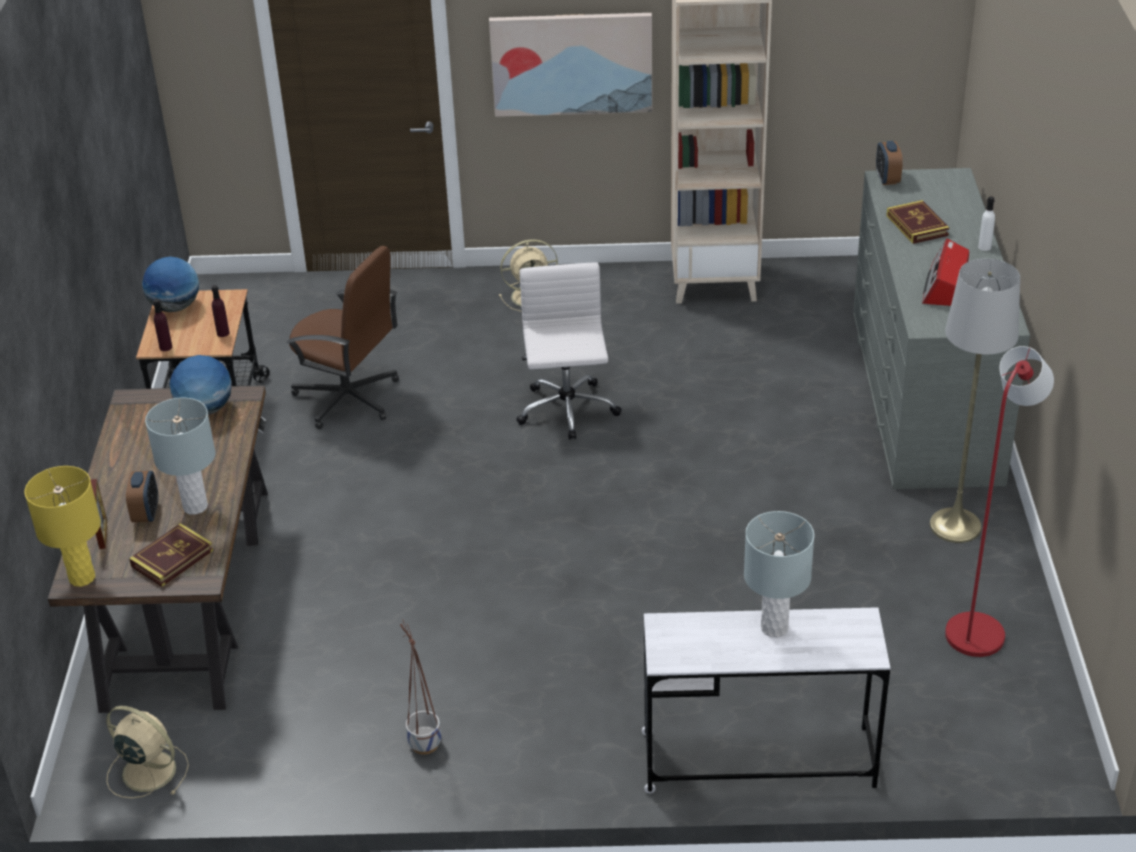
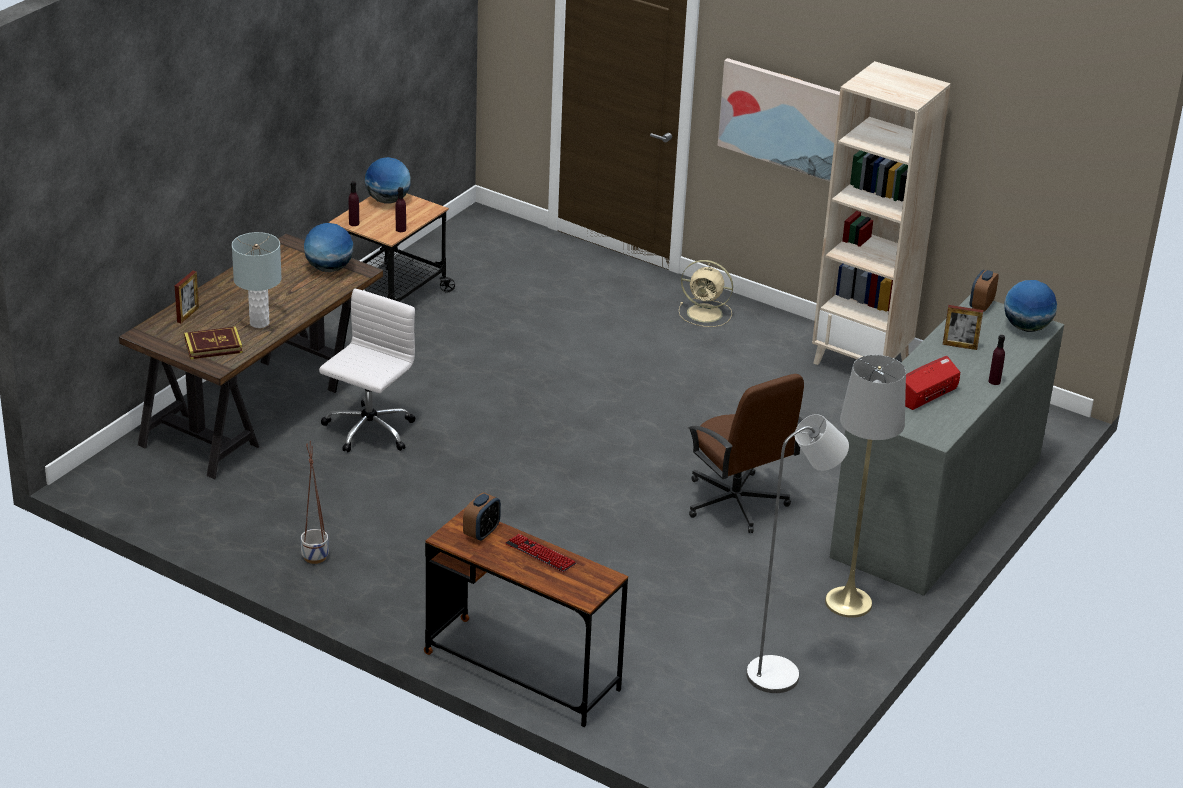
camera: 30 degrees right, 5 degrees down
yellow table lamp [24,466,101,587] -> none
beige fan [106,706,189,798] -> none
alarm clock [126,471,158,522] -> alarm clock moved to [463,492,501,541]
brown office chair [287,246,399,429] -> brown office chair moved to [688,374,804,533]
white office chair [516,262,622,440] -> white office chair moved to [319,289,415,452]
white desk [642,607,890,793] -> brown desk [424,507,628,727]
grey table lamp [744,511,814,637] -> keyboard [506,534,577,572]
book [886,200,950,244] -> picture frame [943,305,983,350]
red floor lamp [945,346,1054,657] -> grey floor lamp [746,414,849,693]
white bottle [978,196,995,251] -> purple bottle [989,335,1005,385]
none -> globe [1004,280,1057,332]

